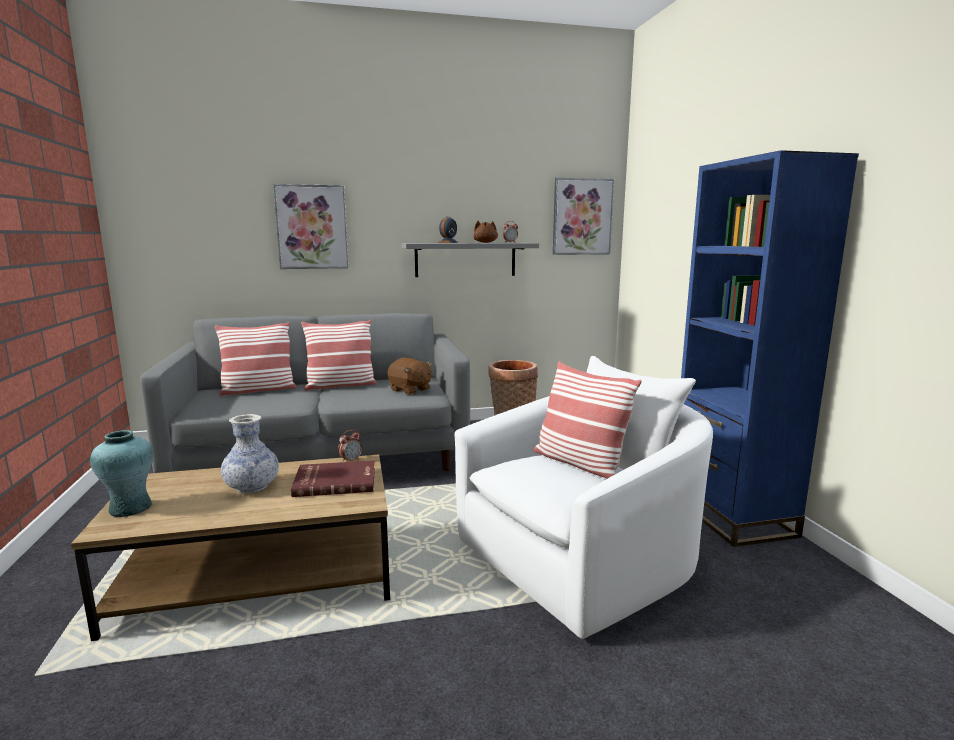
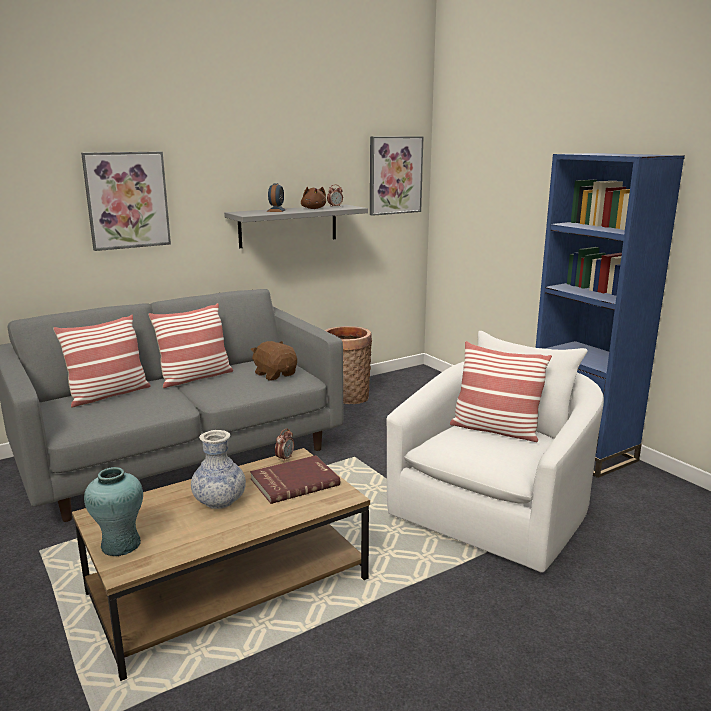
camera: 20 degrees left, 5 degrees up
brown plush toy [387,358,432,395] -> brown plush toy turned 150 degrees counterclockwise [251,341,297,381]

